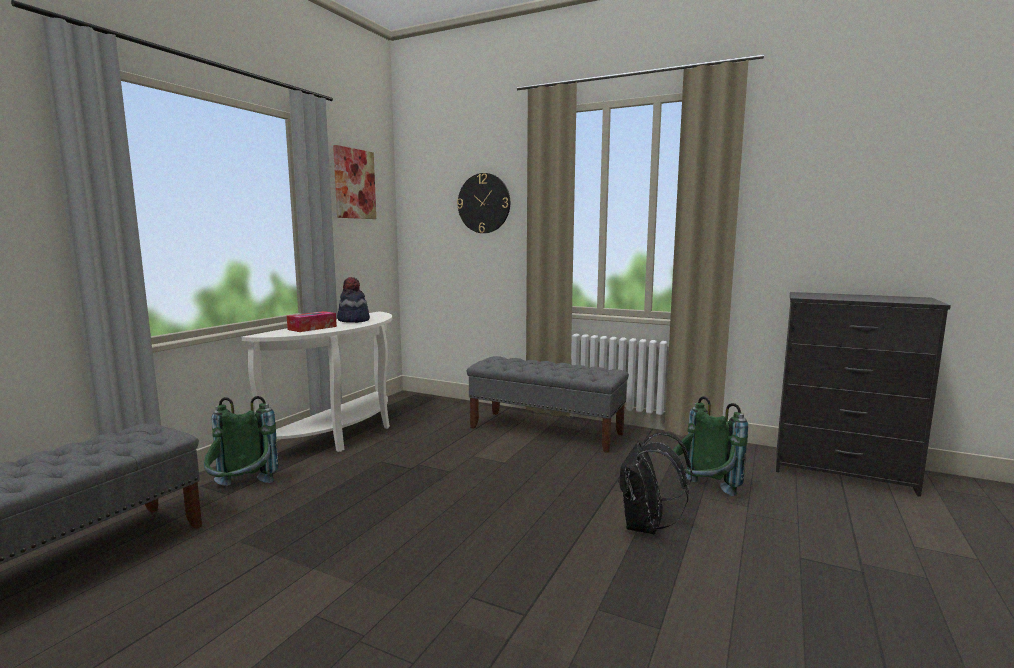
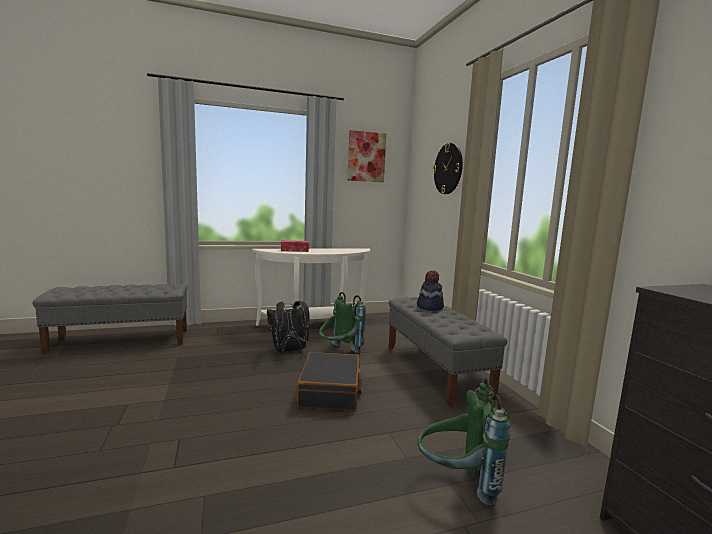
camera: 45 degrees right, 0 degrees up
green backpack [204,396,279,486] -> green backpack moved to [319,292,366,353]
hat [337,277,370,323] -> hat moved to [417,271,444,311]
black backpack [618,432,692,534] -> black backpack moved to [267,301,310,352]
none -> black suitcase [297,352,363,411]

